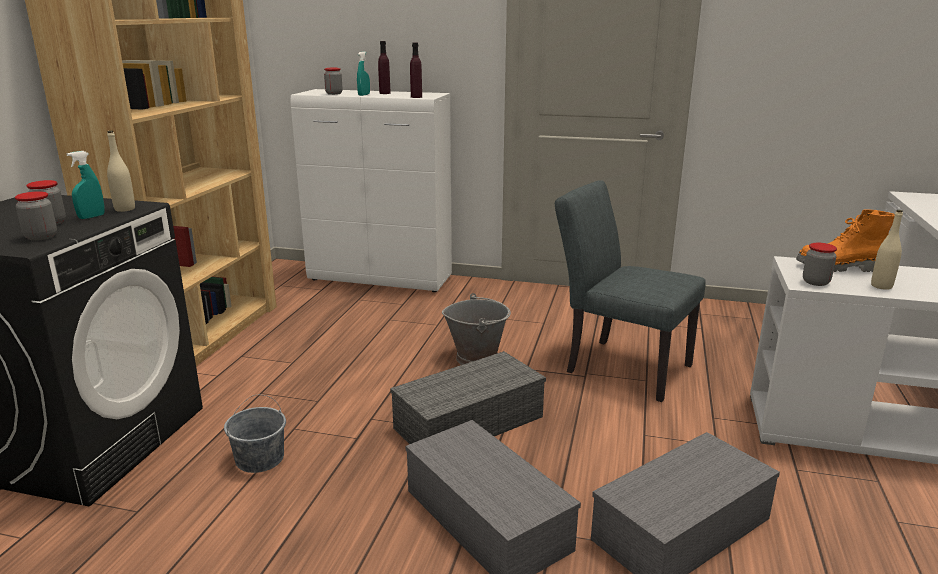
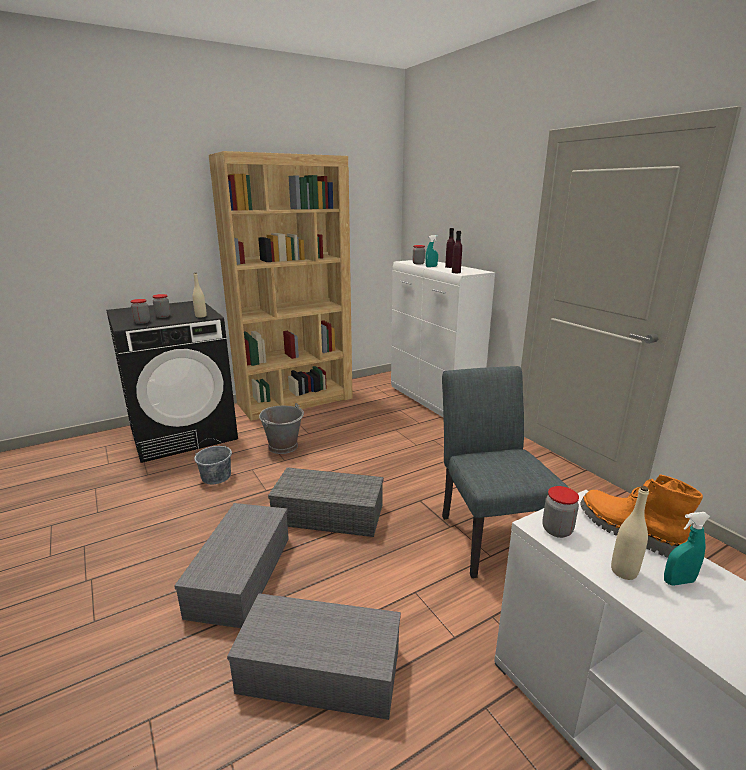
camera: 45 degrees right, 0 degrees up
turquoise spray bottle [67,151,105,219] -> turquoise spray bottle moved to [664,512,711,586]
grey bucket [442,293,511,365] -> grey bucket moved to [259,403,304,454]

